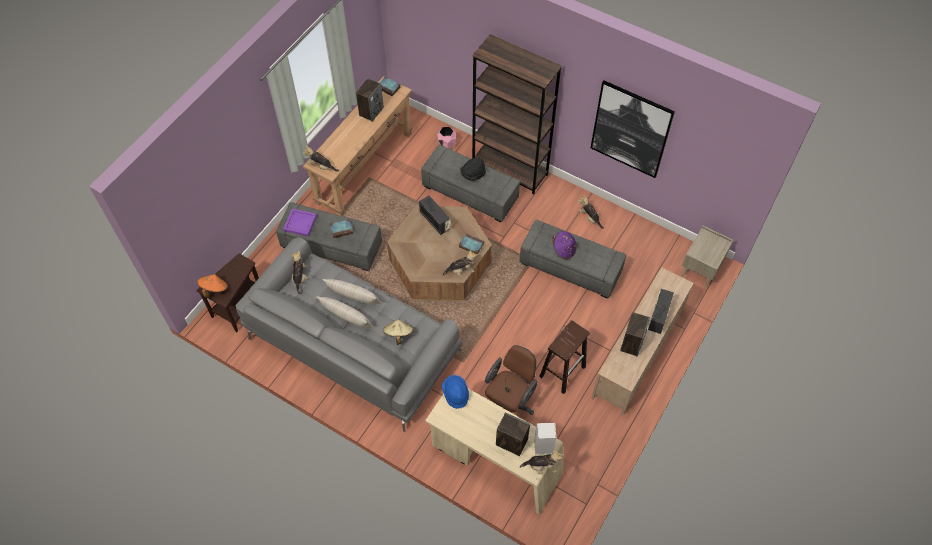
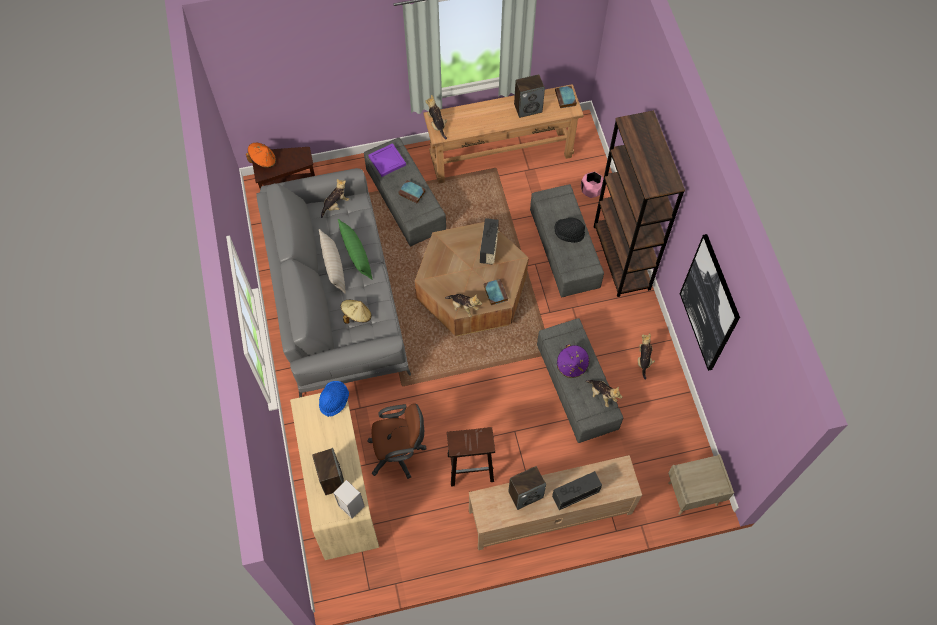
camera: 45 degrees right, 5 degrees up
beige pillow [322,279,382,304] -> green pillow [338,219,372,280]
plush toy [520,450,564,474] -> plush toy moved to [585,380,622,407]

